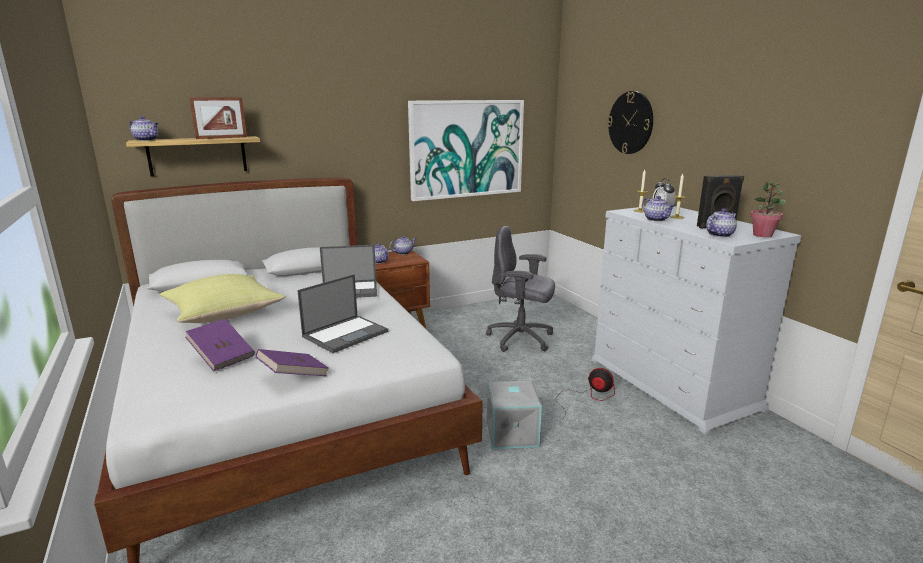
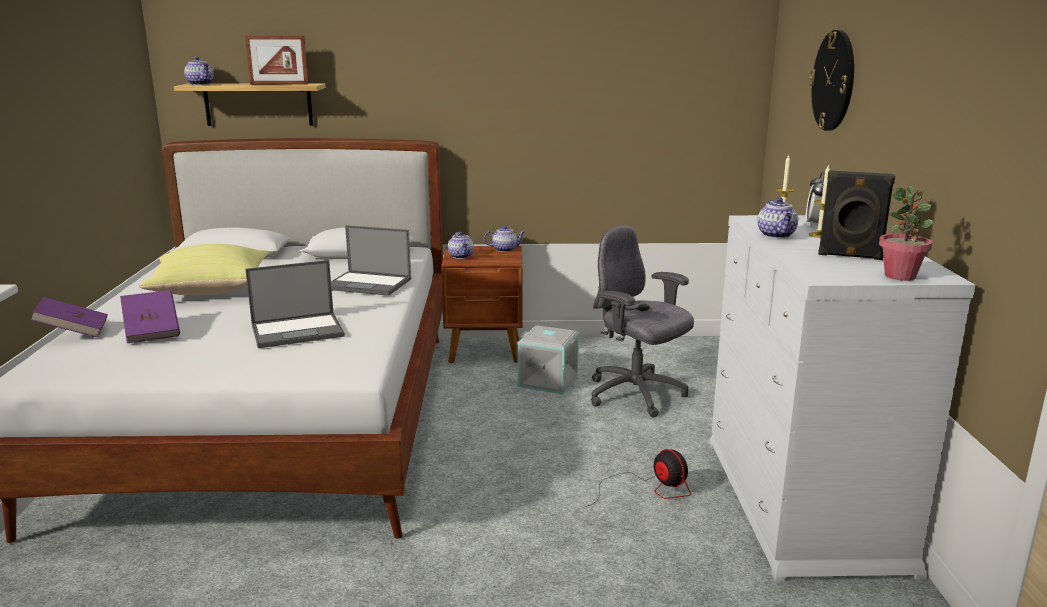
camera: 25 degrees right, 0 degrees up
purple book [256,349,329,376] -> purple book moved to [31,297,108,338]
picture [408,100,524,201] -> none
grey storage box [487,381,542,449] -> grey storage box moved to [518,326,579,395]
teapot [706,209,737,237] -> none

